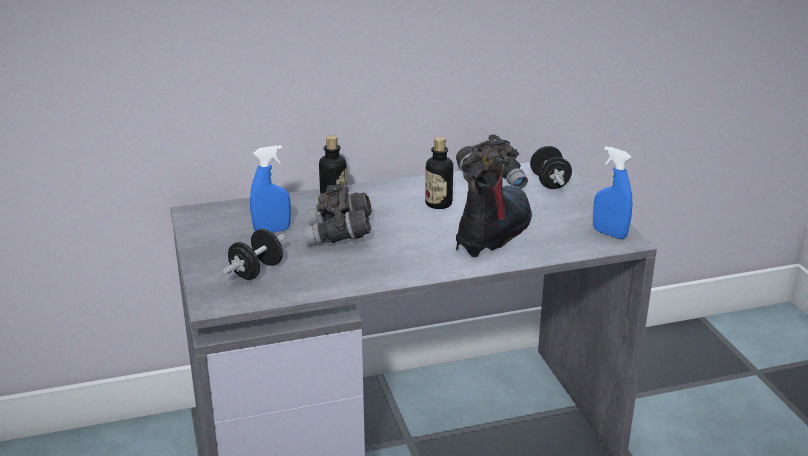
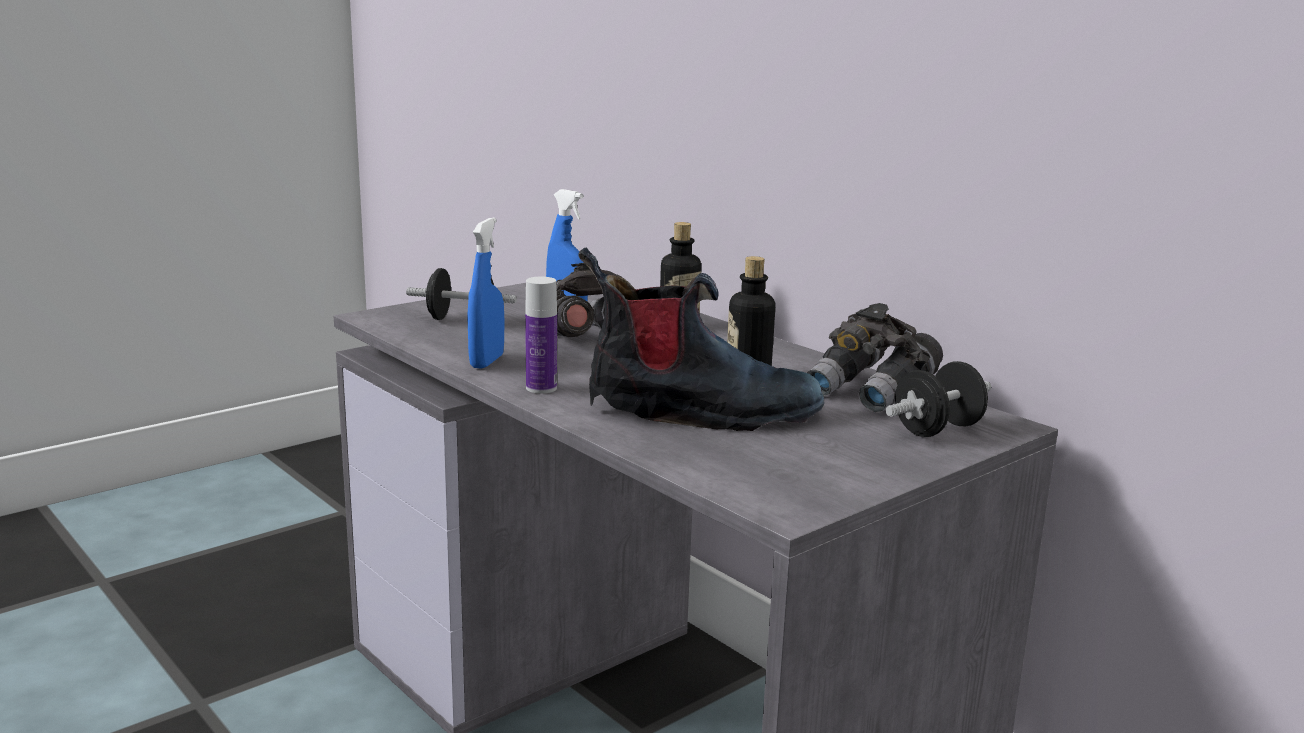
camera: 65 degrees right, 10 degrees down
blue spray bottle [593,146,632,239] -> blue spray bottle moved to [467,217,504,368]
none -> bottle [525,277,557,394]

